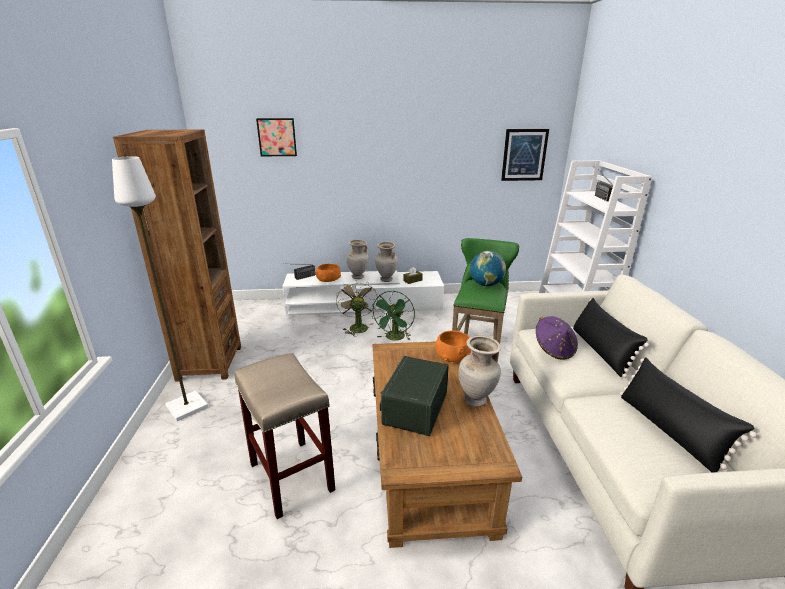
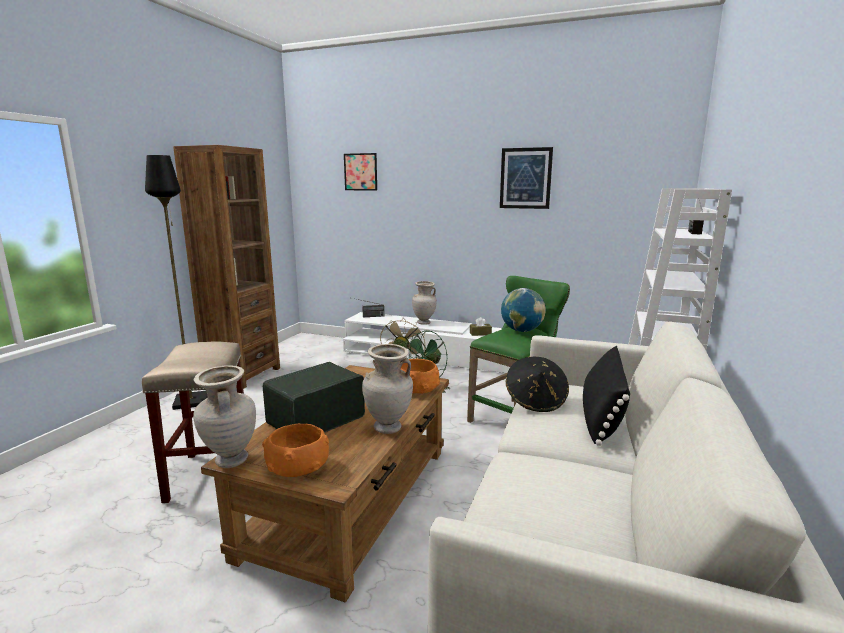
camera: 25 degrees right, 10 degrees down
white floor lamp [112,156,208,421] -> black floor lamp [145,155,208,410]
orange bowl [315,264,341,282] -> orange bowl moved to [262,424,329,477]
beige vase [375,242,398,282] -> beige vase moved to [193,365,256,468]
picture [501,129,549,181] -> picture moved to [500,147,553,209]
purple hat [536,316,578,360] -> black hat [506,357,569,412]
black pillow [619,358,757,473] -> none

